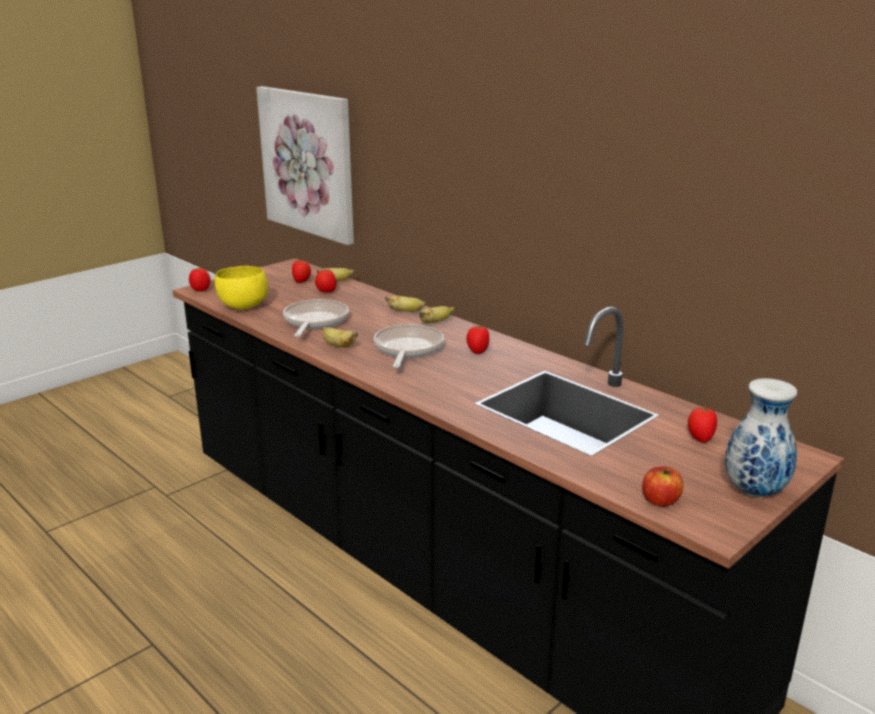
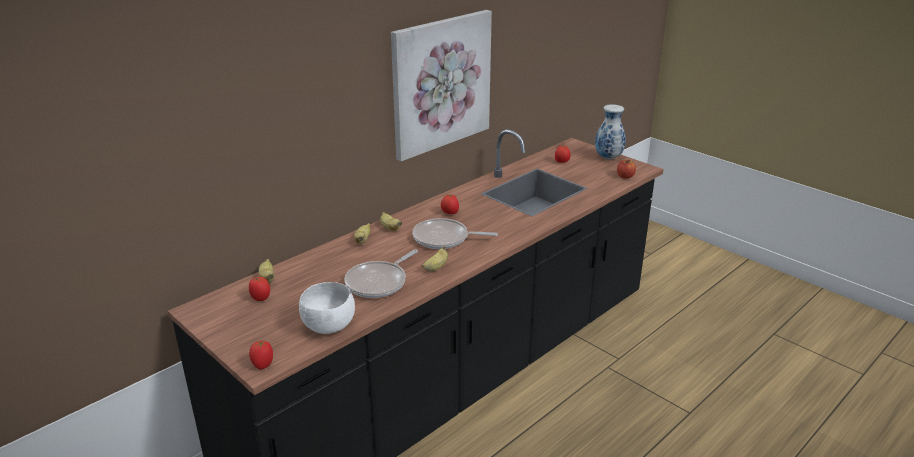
camera: 90 degrees left, 5 degrees up
yellow bowl [215,266,268,310] -> white bowl [299,282,355,334]
picture [256,86,354,245] -> picture moved to [391,10,492,161]
frying pan [283,299,349,337] -> frying pan turned 60 degrees counterclockwise [344,249,418,298]
tomato [315,269,337,292] -> none

